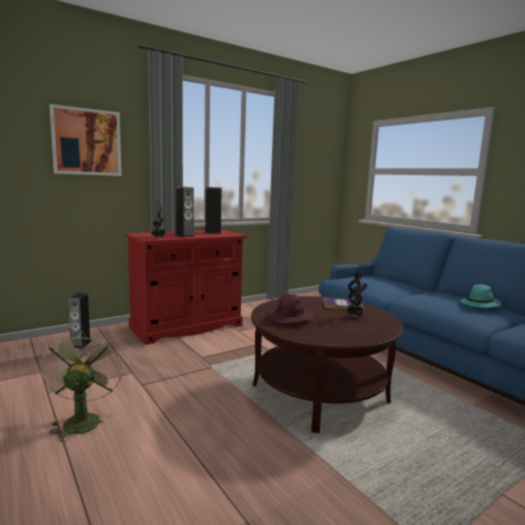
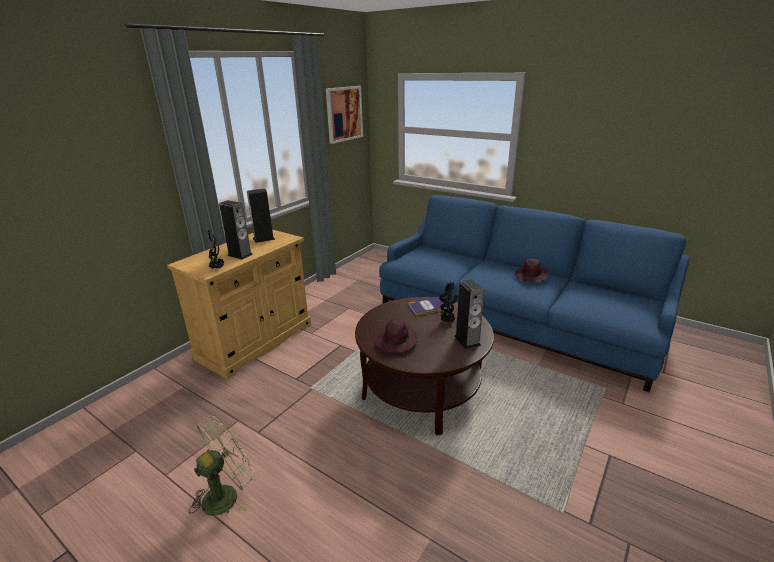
camera: 20 degrees left, 15 degrees up
green fan [40,331,122,442] -> green fan turned 75 degrees clockwise [189,416,255,516]
picture [50,104,122,176] -> picture moved to [326,86,363,144]
speaker [68,293,91,349] -> speaker moved to [455,279,484,349]
red cabinet [125,229,247,345] -> beige cabinet [167,230,311,379]
turquoise hat [459,284,501,308] -> purple hat [515,259,549,282]

